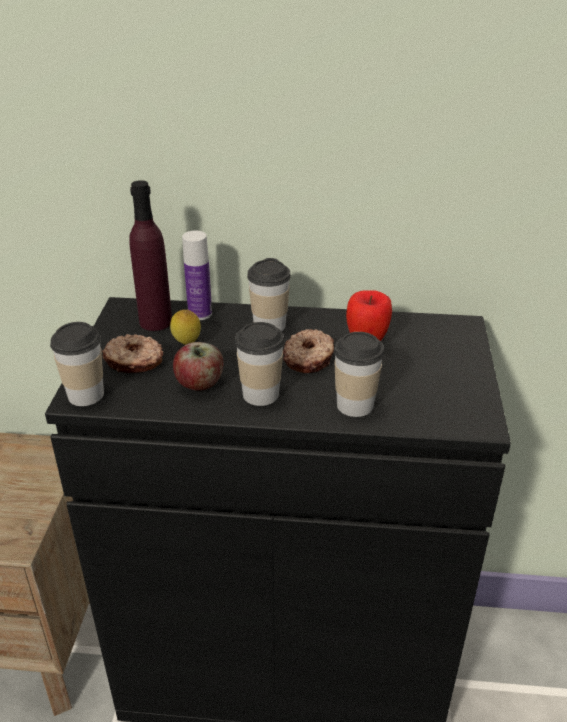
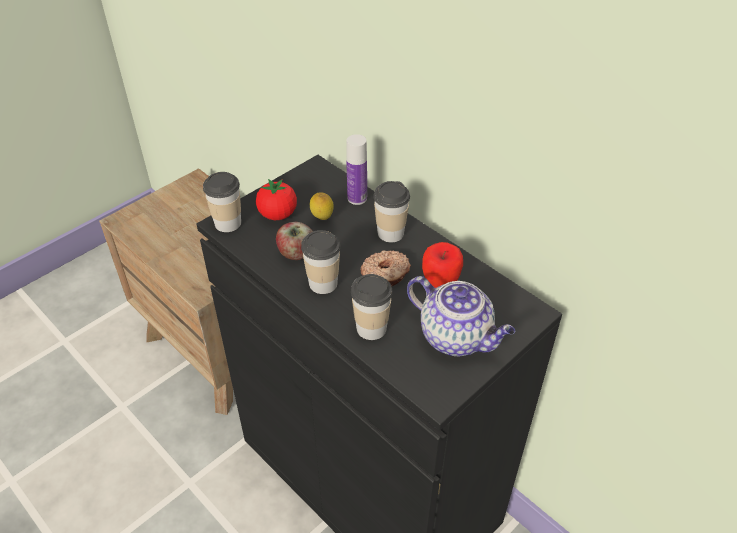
camera: 40 degrees right, 10 degrees up
donut [102,334,163,373] -> tomato [256,179,297,220]
purple bottle [129,180,172,331] -> none
none -> teapot [407,276,515,356]

